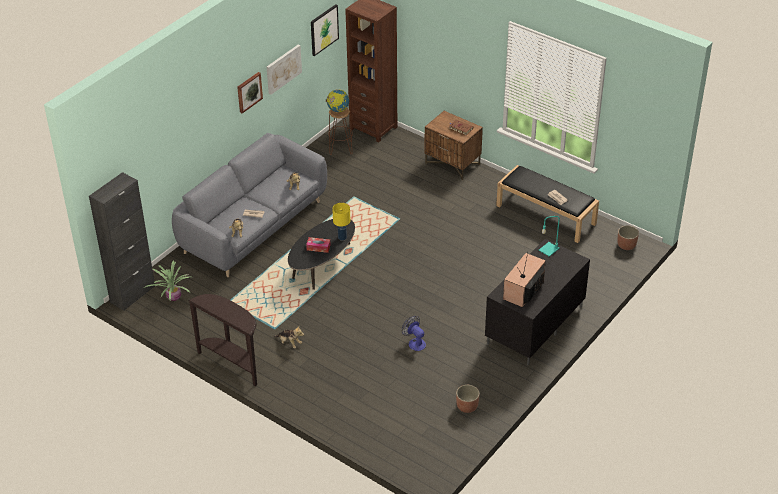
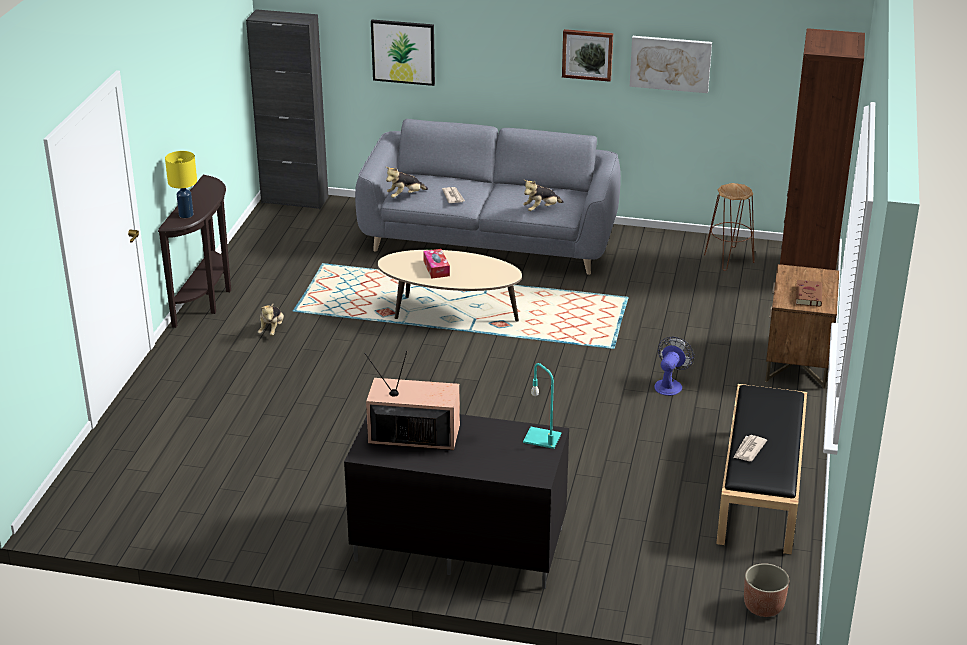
camera: 65 degrees right, 10 degrees down
potted plant [144,260,191,301] -> none
black coffee table [288,219,355,290] -> beige coffee table [378,250,522,322]
picture [311,4,339,56] -> picture moved to [371,20,435,86]
globe [326,89,349,112] -> none
yellow table lamp [332,203,350,240] -> yellow table lamp moved to [165,151,197,218]
fan [402,316,426,351] -> fan moved to [654,336,694,396]
planter [456,385,480,413] -> none

